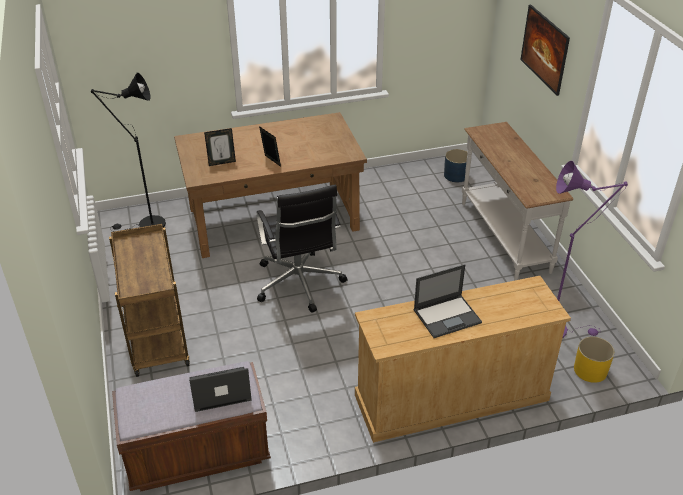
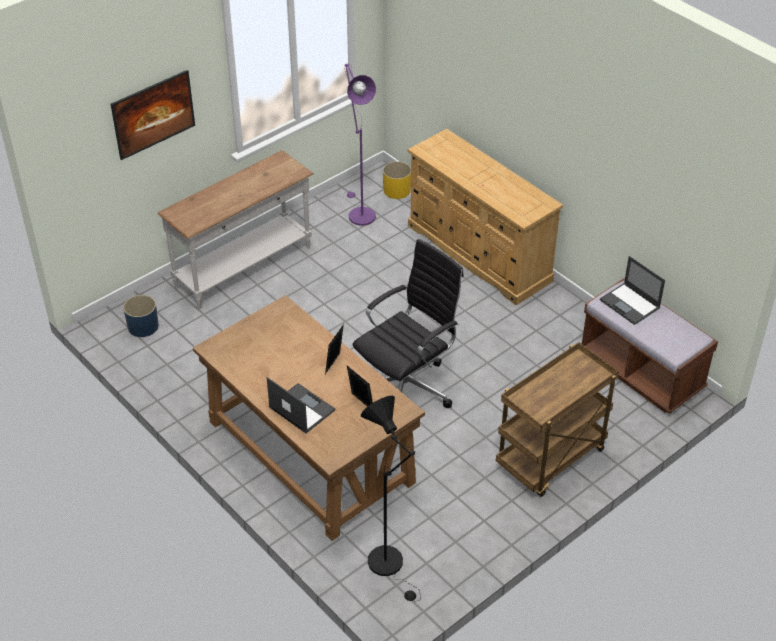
camera: 115 degrees left, 5 degrees up
laptop [414,264,482,338] -> laptop moved to [267,377,336,433]

